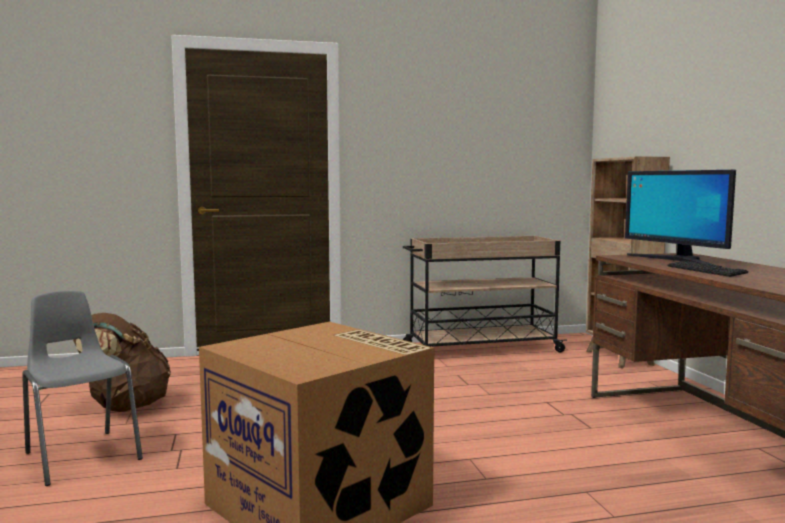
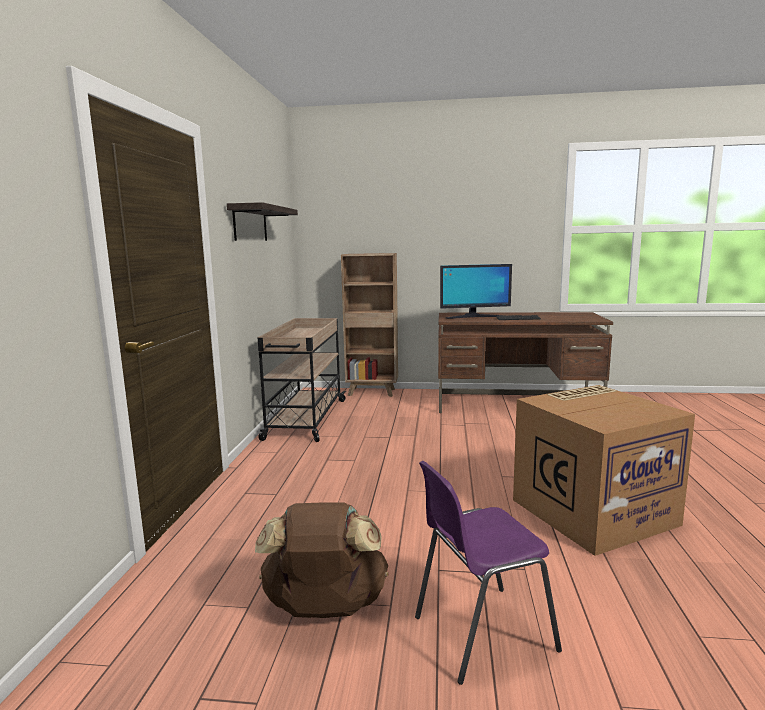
camera: 70 degrees left, 5 degrees up
grey chair [22,291,143,486] -> purple chair [415,461,562,685]
none -> shelf [227,202,298,241]

